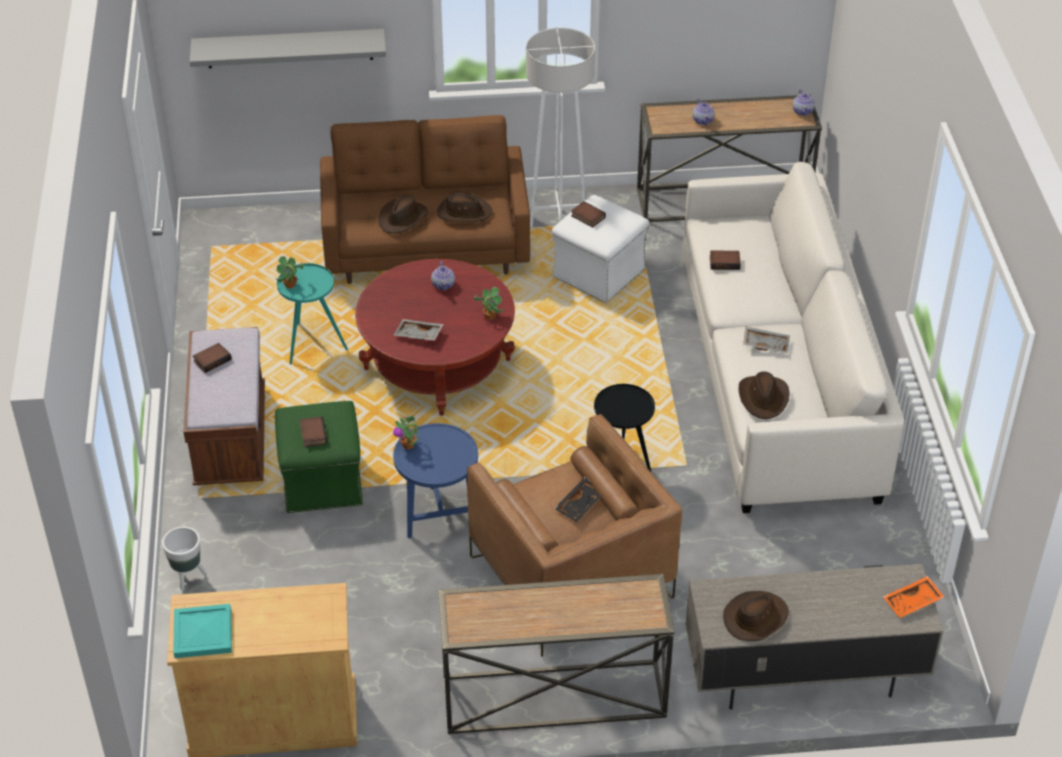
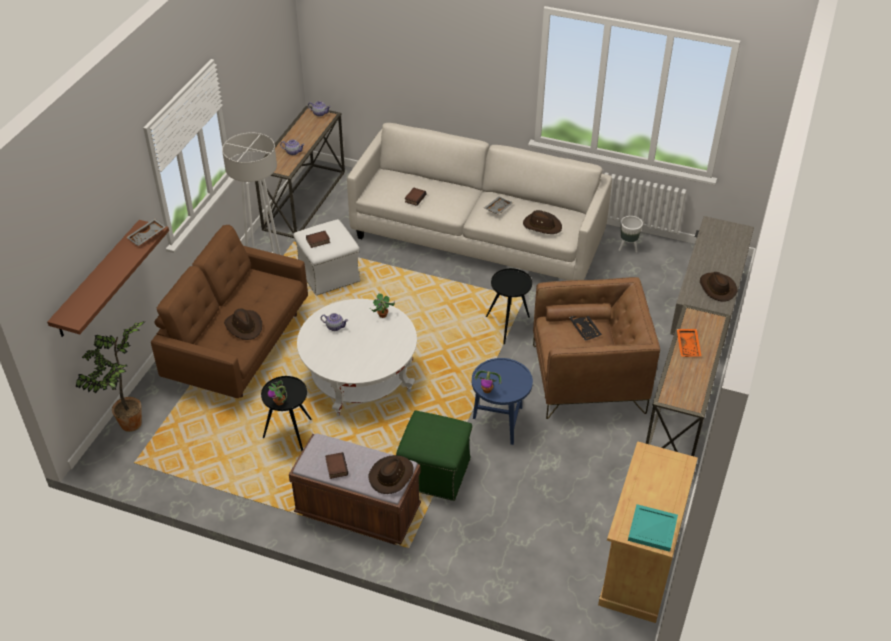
camera: 65 degrees left, 0 degrees up
white planter [162,527,206,591] -> white planter moved to [618,216,643,253]
grey shelf [190,29,386,68] -> brown shelf [47,220,169,337]
turquoise side table [277,263,348,364] -> black side table [261,376,312,451]
book [300,416,327,447] -> none
red coffee table [355,259,515,416] -> white coffee table [297,299,417,416]
grey tray [394,319,444,341] -> grey tray moved to [126,218,166,246]
brown hat [437,193,493,222] -> brown hat moved to [368,455,413,494]
orange tray [883,576,944,618] -> orange tray moved to [677,329,701,357]
none -> potted plant [76,321,146,432]

